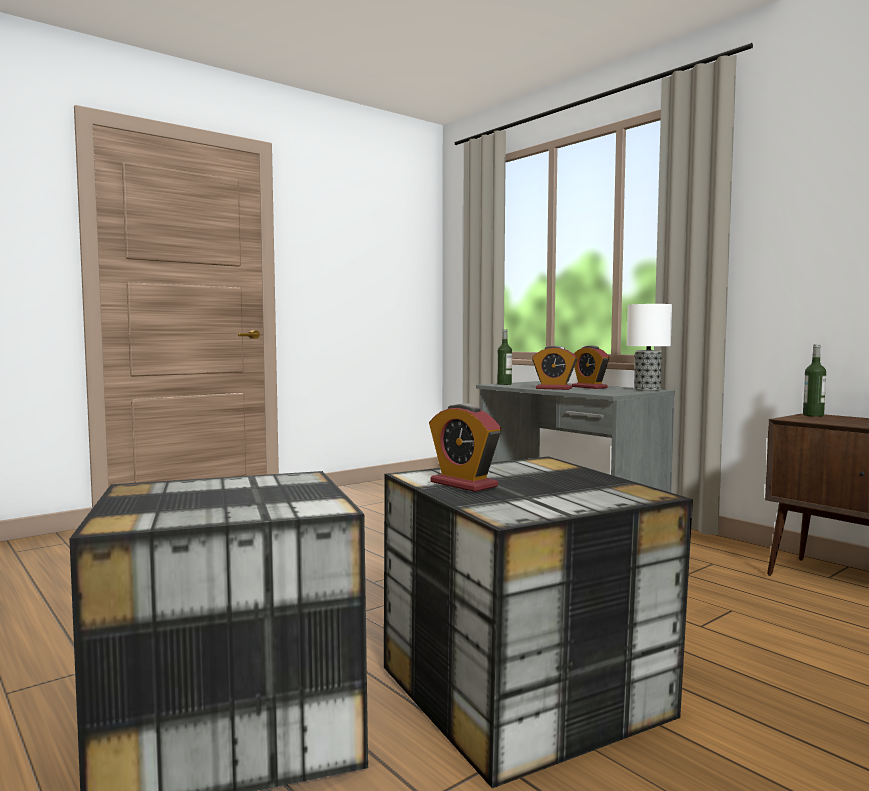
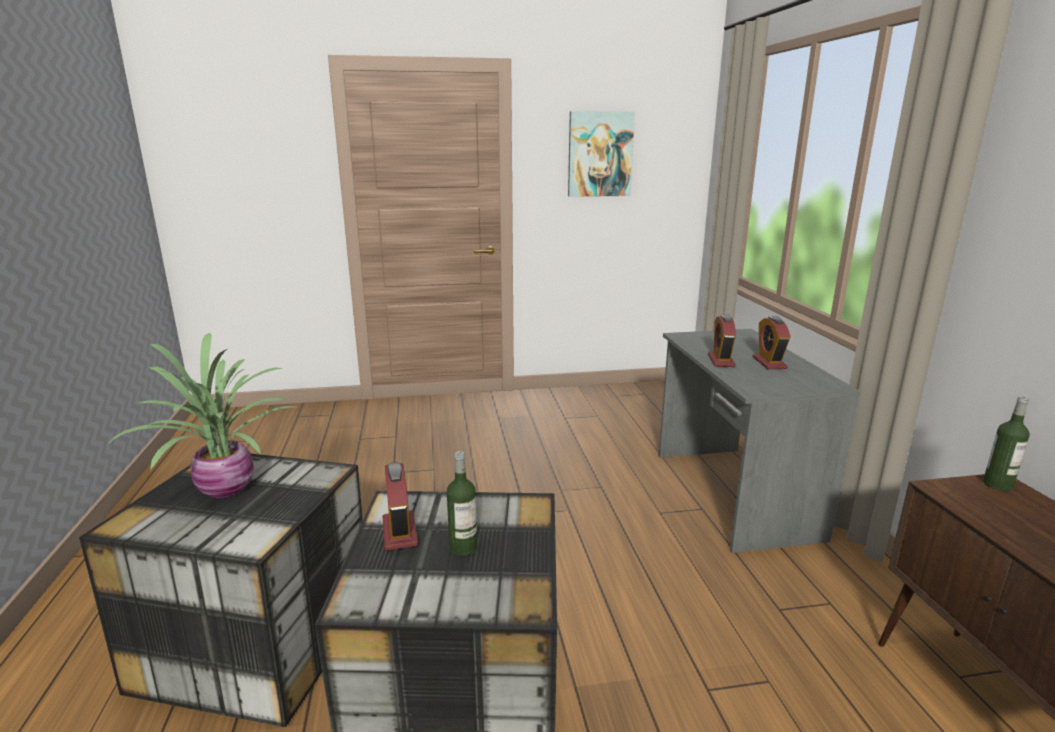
camera: 30 degrees right, 15 degrees up
bottle [497,329,512,385] -> bottle moved to [447,451,477,556]
alarm clock [532,346,577,390] -> alarm clock turned 45 degrees clockwise [708,314,736,367]
table lamp [627,304,672,391] -> none
none -> potted plant [106,333,299,498]
none -> picture [568,111,635,197]

